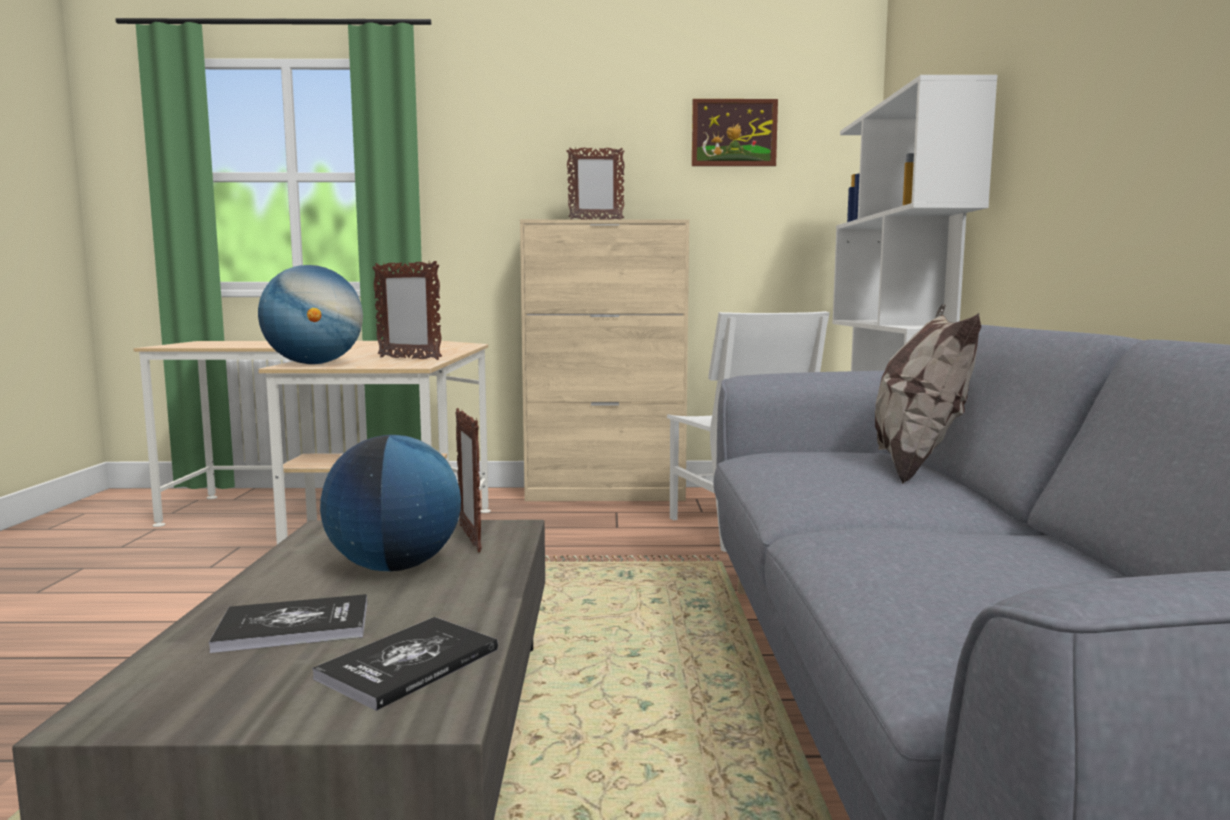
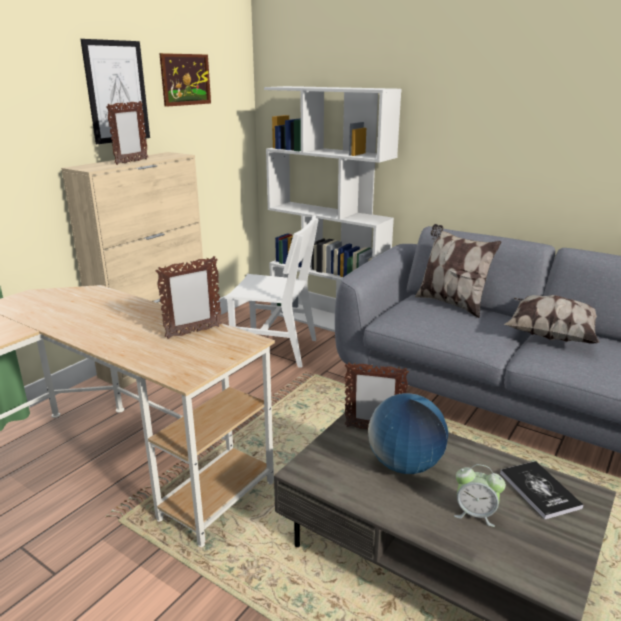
camera: 55 degrees left, 15 degrees up
book [209,594,367,653] -> alarm clock [454,464,506,527]
globe [258,265,363,364] -> none
none -> picture [80,39,150,144]
none -> pillow [504,295,600,344]

